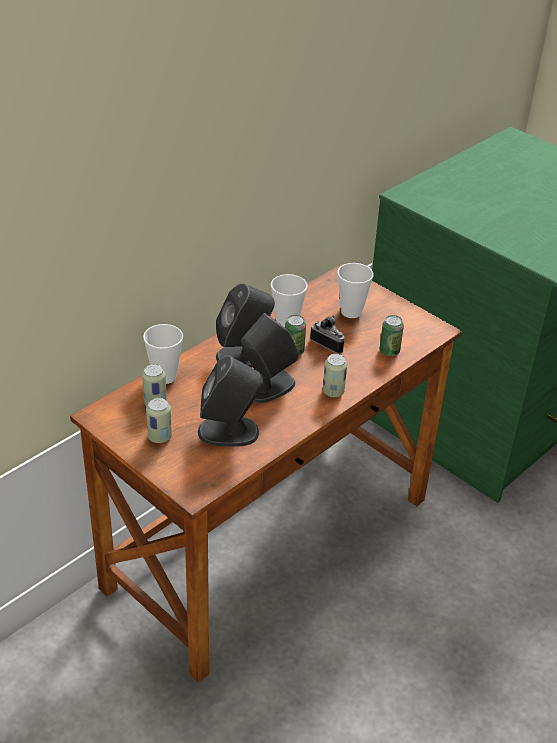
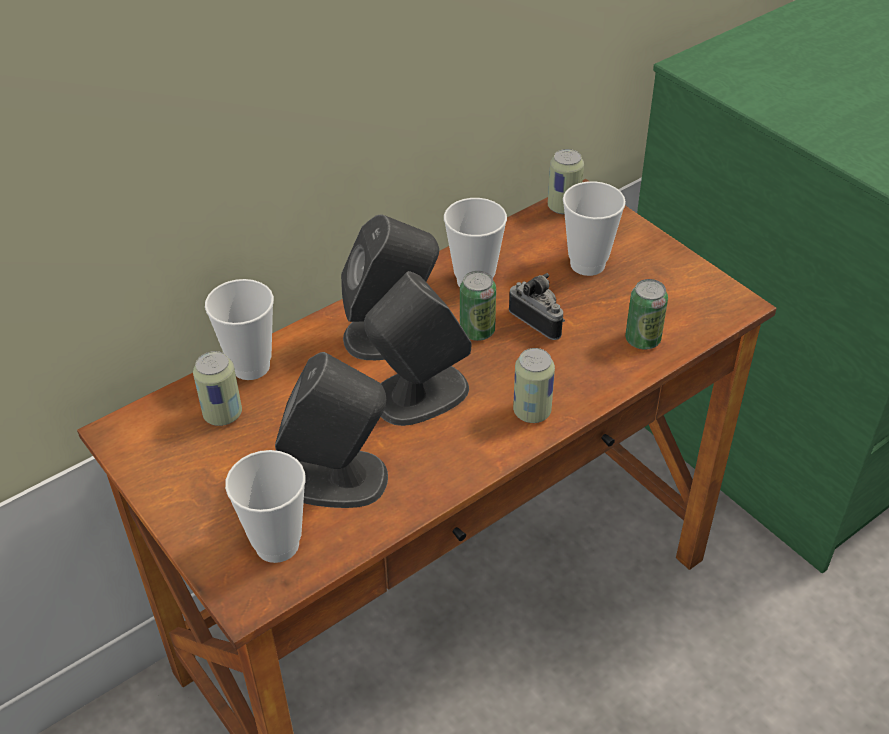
camera: 10 degrees right, 5 degrees up
can [146,398,172,443] -> can moved to [548,149,584,214]
none -> cup [225,450,306,563]

